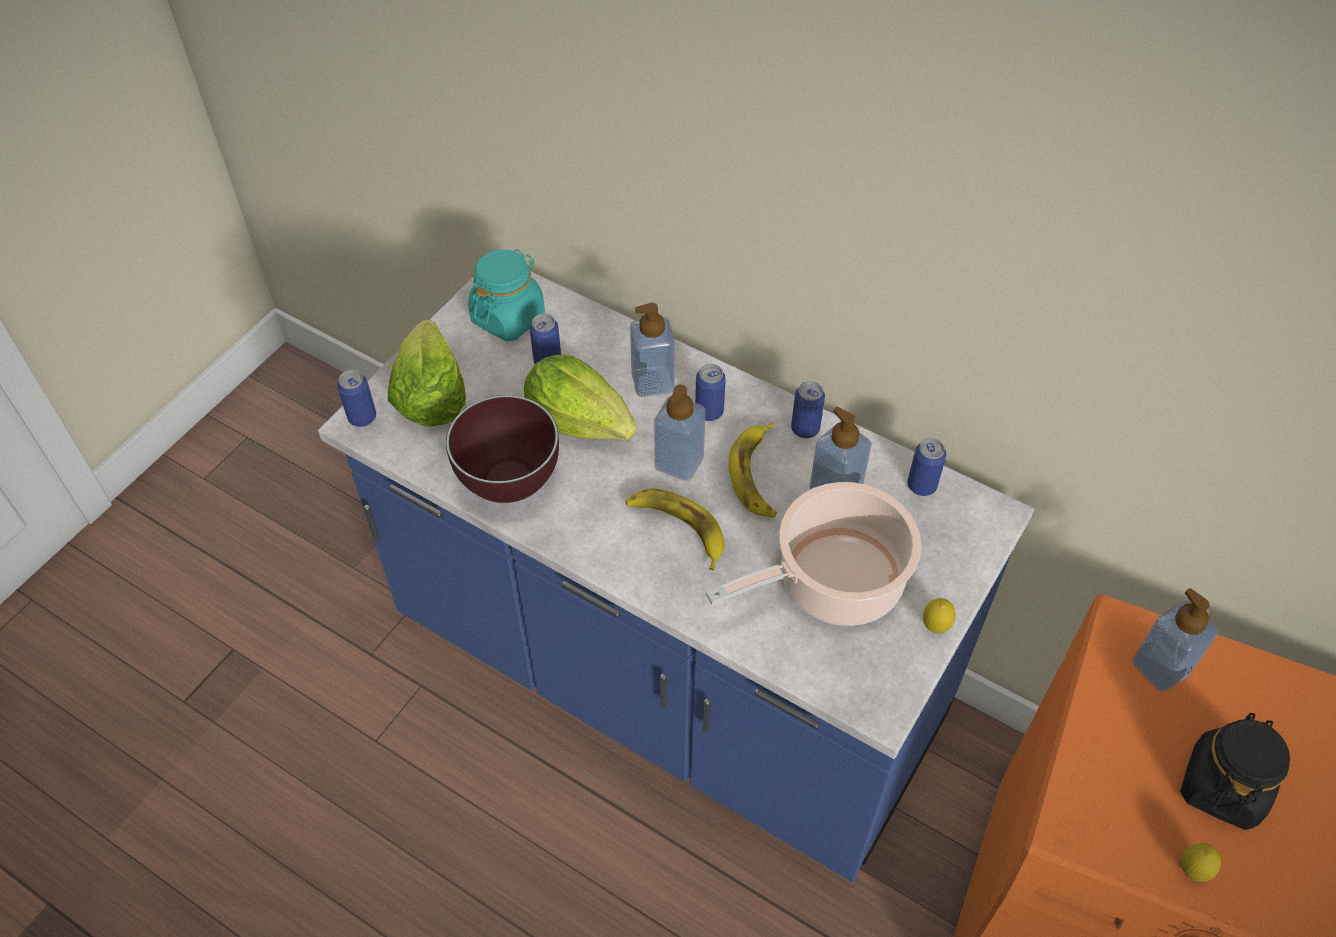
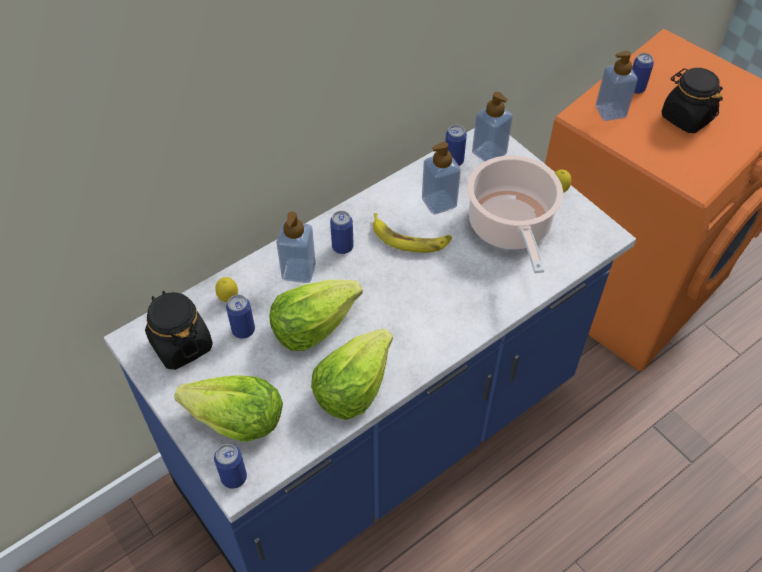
camera: 70 degrees left, 0 degrees up
brown bowl [446,395,559,503] -> lettuce [311,329,393,420]
turquoise jar [468,249,545,341] -> black jar [145,291,213,370]
banana [625,489,724,570] -> none
soap dispenser [654,384,706,481] -> soap dispenser moved to [472,92,513,162]
can [791,381,825,438] -> can moved to [632,53,654,94]
lemon [1181,843,1221,882] -> lemon moved to [215,277,238,302]

